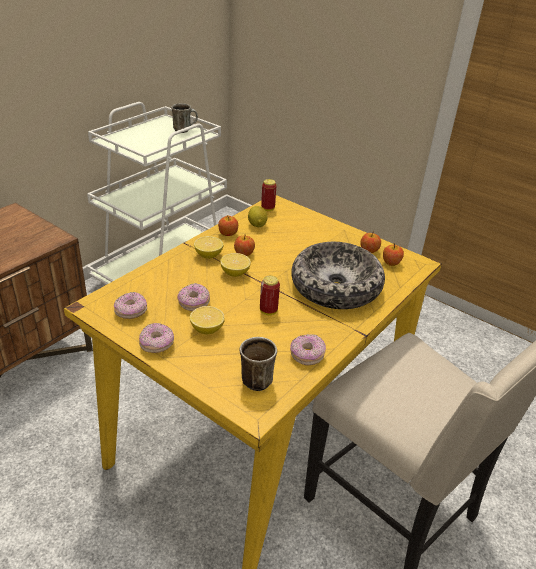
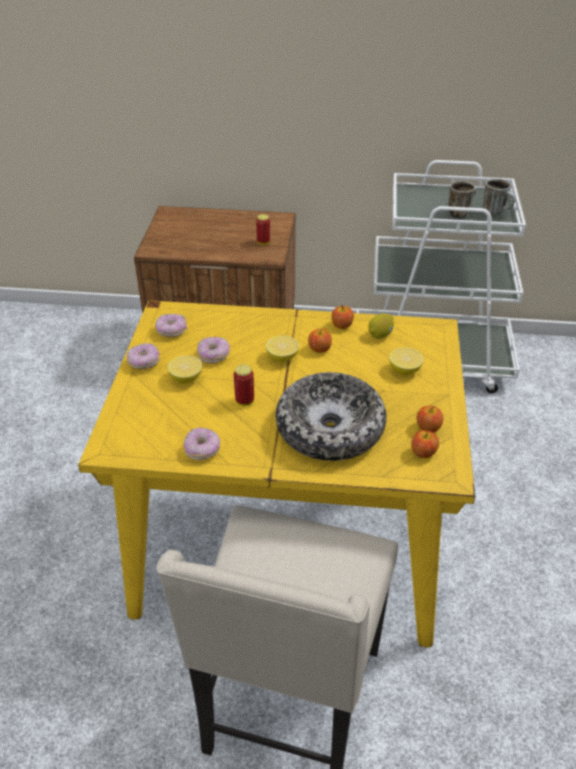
camera: 60 degrees right, 5 degrees up
lemon [194,236,224,259] -> lemon moved to [389,348,423,375]
mug [240,337,277,391] -> mug moved to [448,181,476,218]
can [261,179,276,211] -> can moved to [256,214,270,245]

